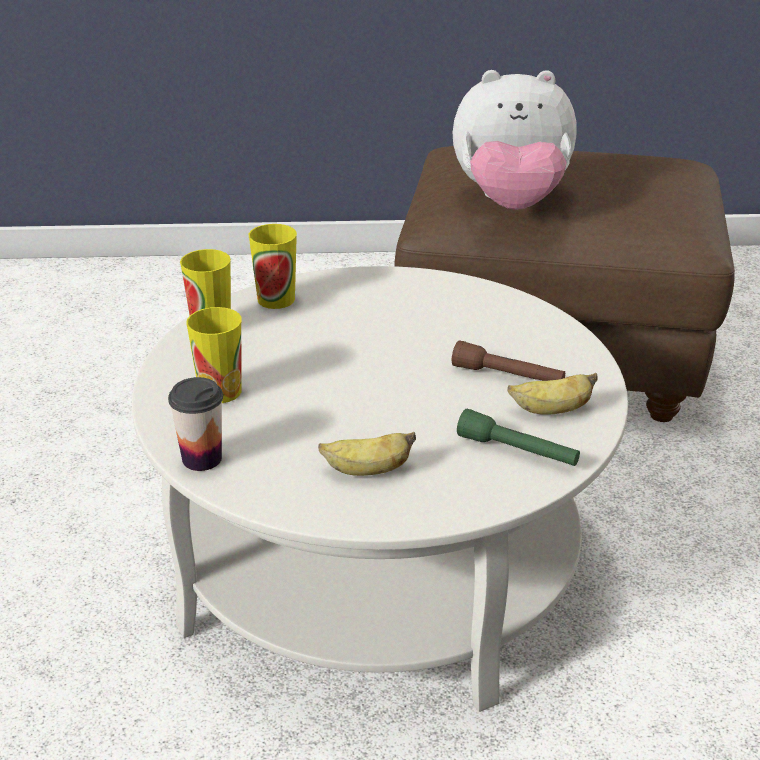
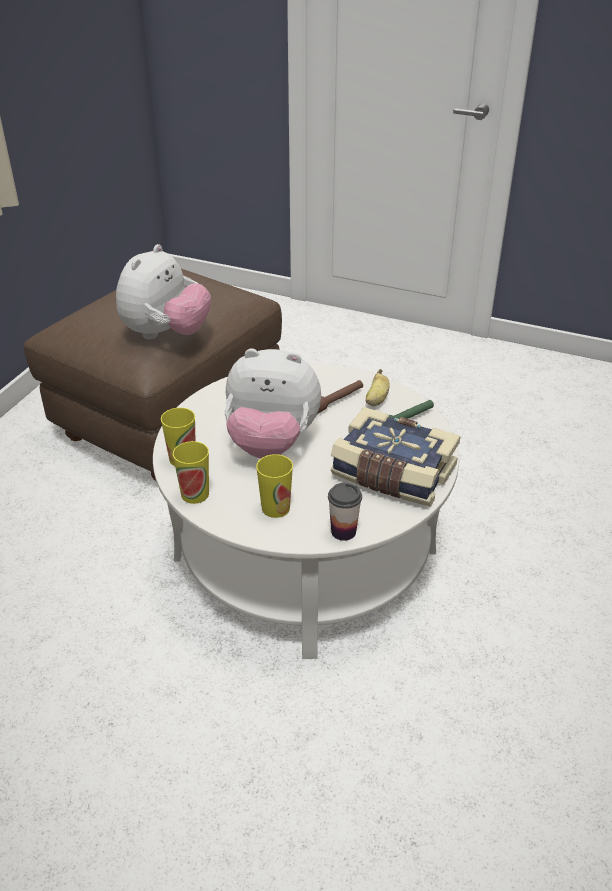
camera: 65 degrees left, 5 degrees up
banana [318,432,416,476] -> book [331,407,461,507]
none -> plush toy [224,348,321,458]

